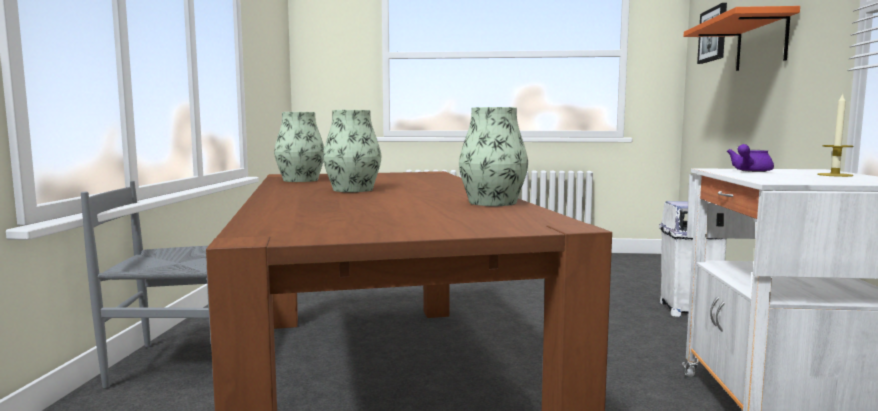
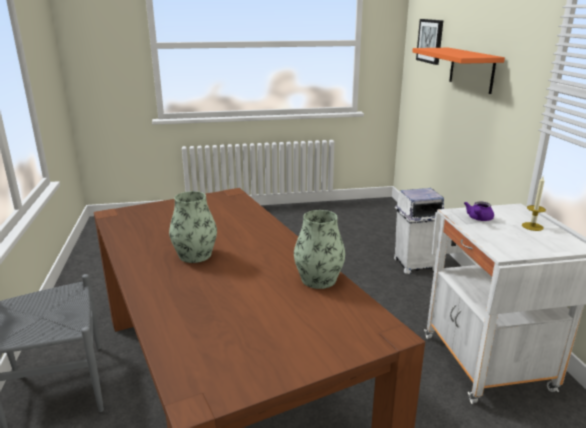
camera: 15 degrees left, 15 degrees up
vase [274,112,324,182] -> none

